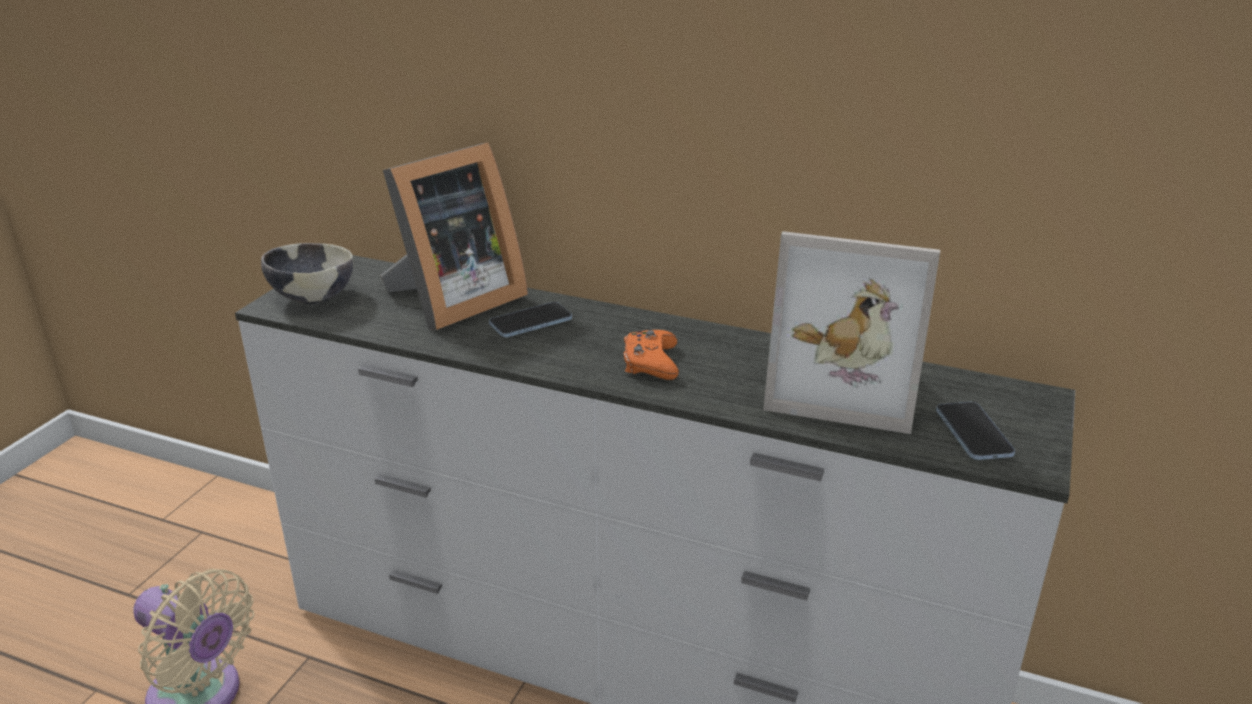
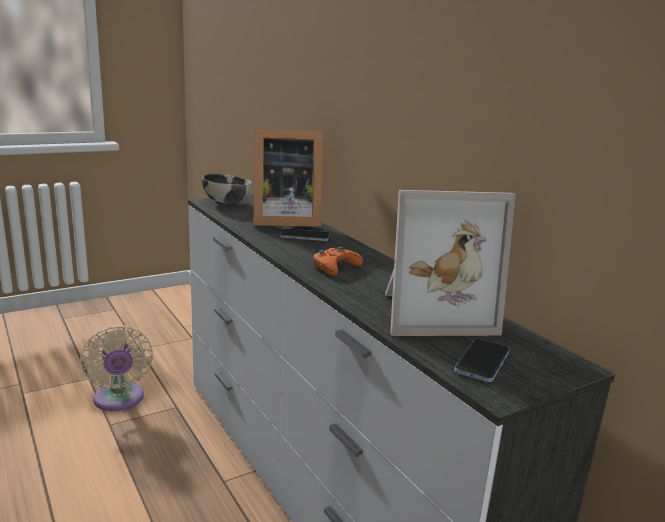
camera: 35 degrees right, 10 degrees down
picture frame [763,231,940,434] -> picture frame turned 60 degrees counterclockwise [385,190,516,336]

